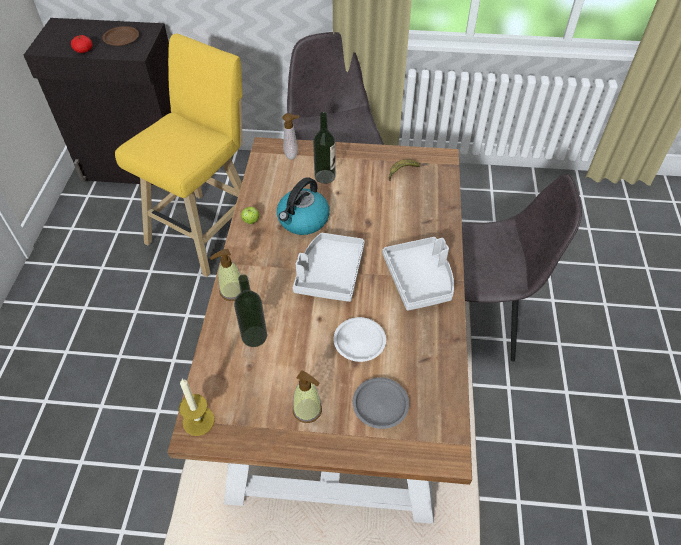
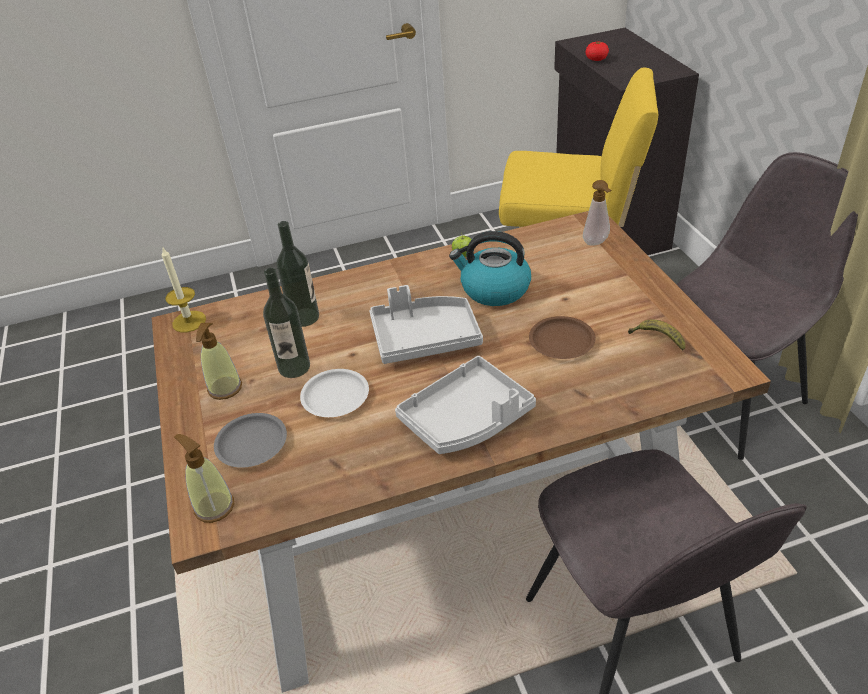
camera: 70 degrees right, 10 degrees down
brown plate [102,26,139,46] -> brown plate moved to [529,316,596,359]
soap dispenser [210,249,241,301] -> soap dispenser moved to [174,434,234,523]
bottle [313,112,336,184] -> bottle moved to [263,268,310,378]

